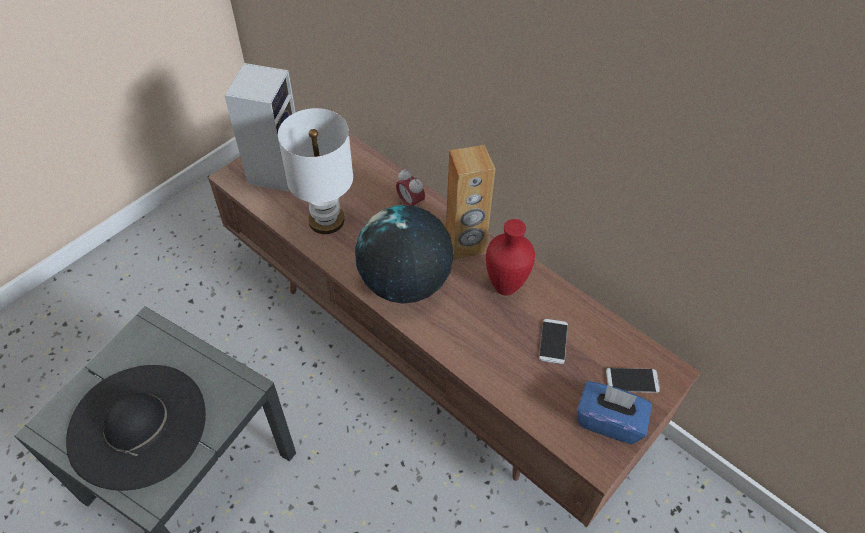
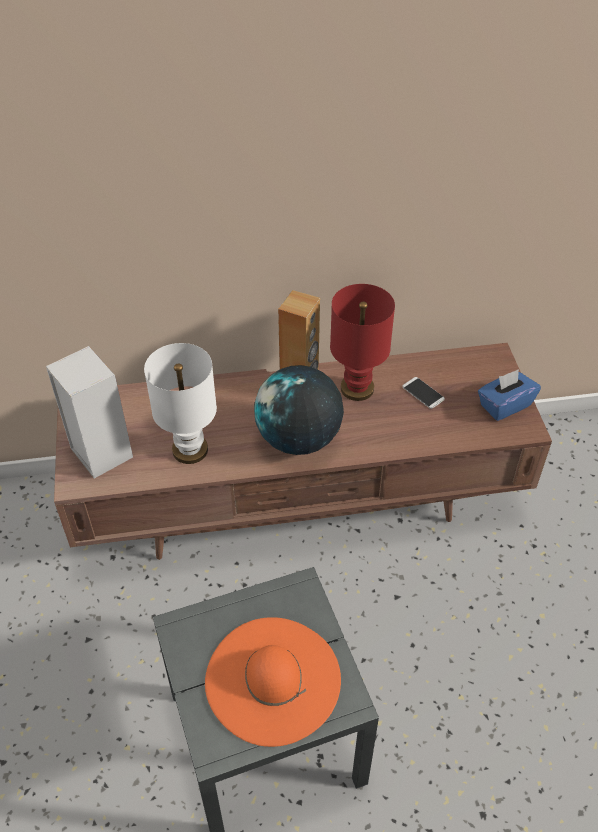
camera: 50 degrees left, 5 degrees down
black hat [66,365,206,491] -> orange hat [205,617,341,747]
alarm clock [396,169,425,206] -> none
red vase [486,219,535,296] -> red table lamp [330,284,395,401]
phone [606,368,660,393] -> none

